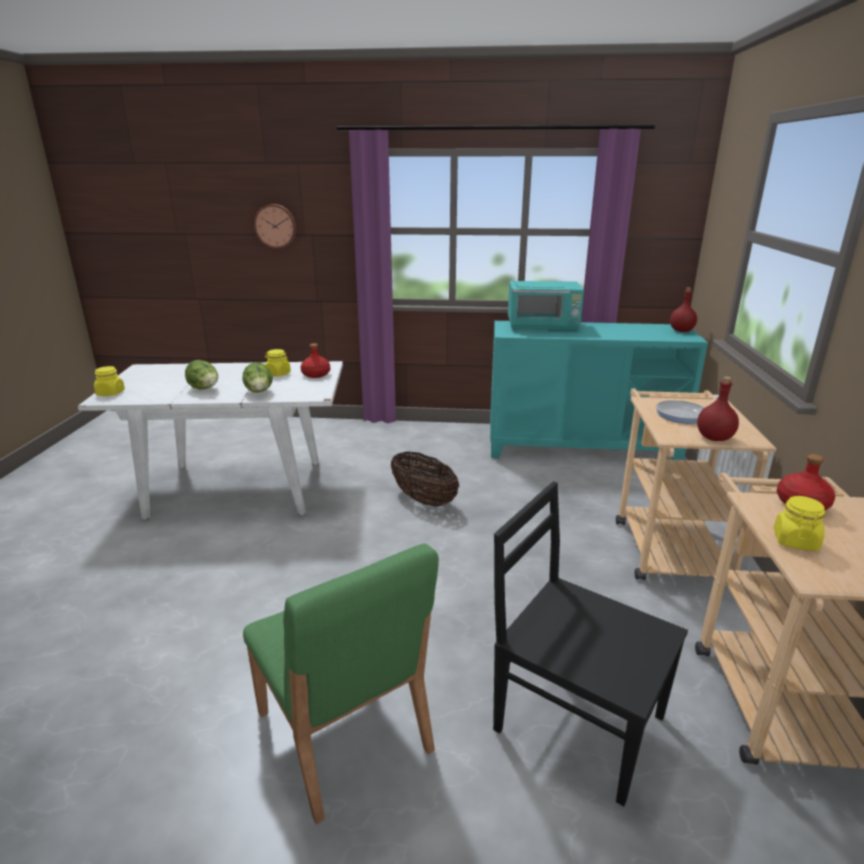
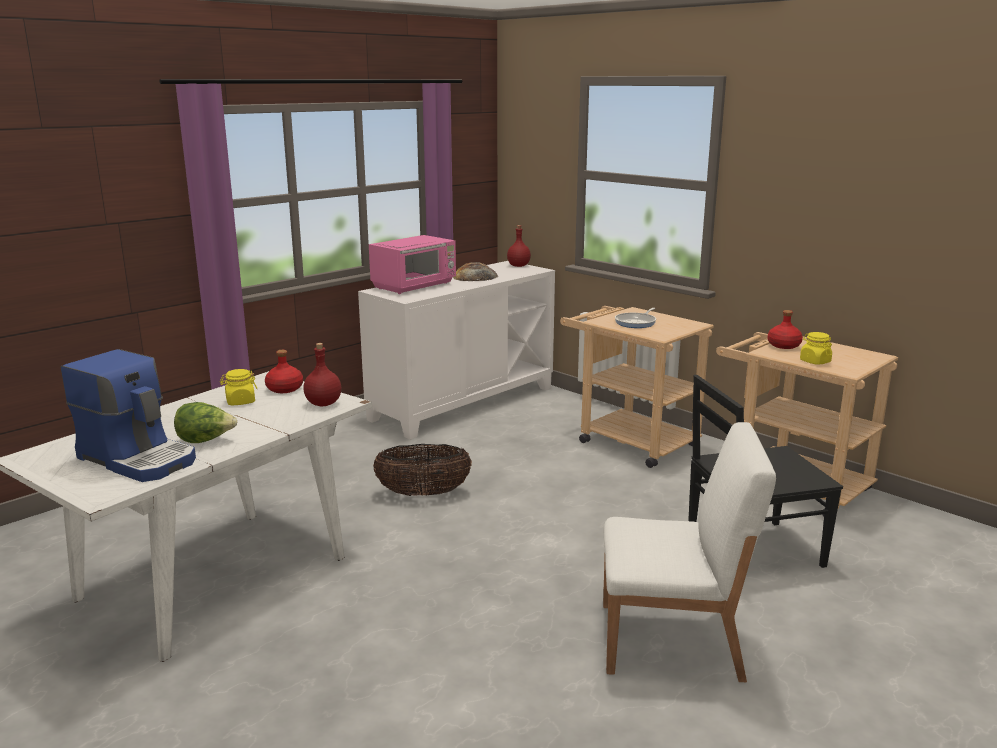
camera: 50 degrees left, 5 degrees down
yellow jar [94,366,125,396] -> none
lettuce [243,362,273,392] -> none
green chair [243,543,439,824] -> white chair [603,422,776,682]
wall clock [254,204,297,249] -> none
turquoise cabinet [490,321,708,460] -> white cabinet [358,261,555,440]
turquoise microwave [508,281,584,330] -> pink microwave [369,235,456,294]
red bottle [697,377,739,441] -> red bottle moved to [304,343,341,406]
none -> coffee machine [61,349,196,482]
none -> bread [453,262,498,281]

